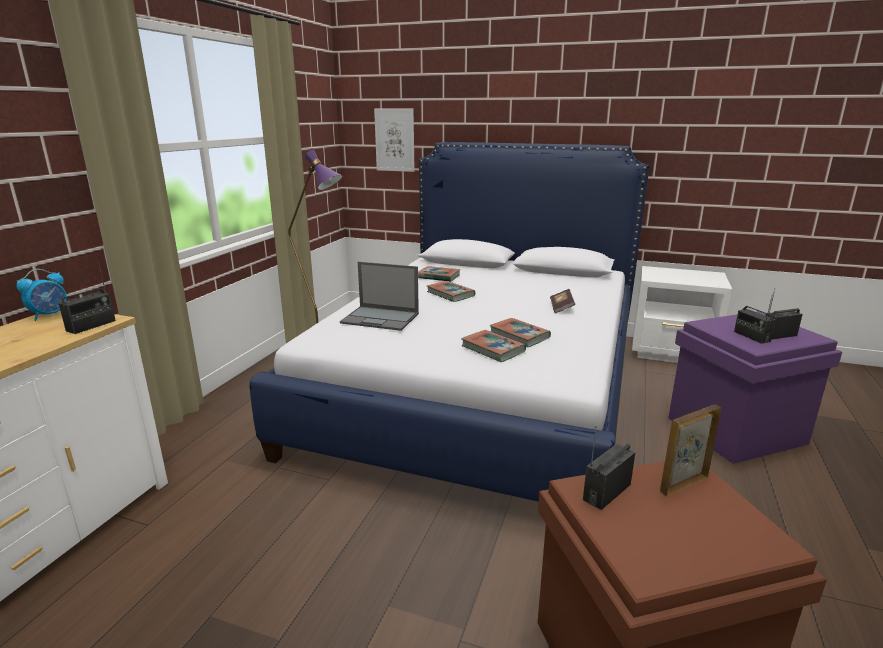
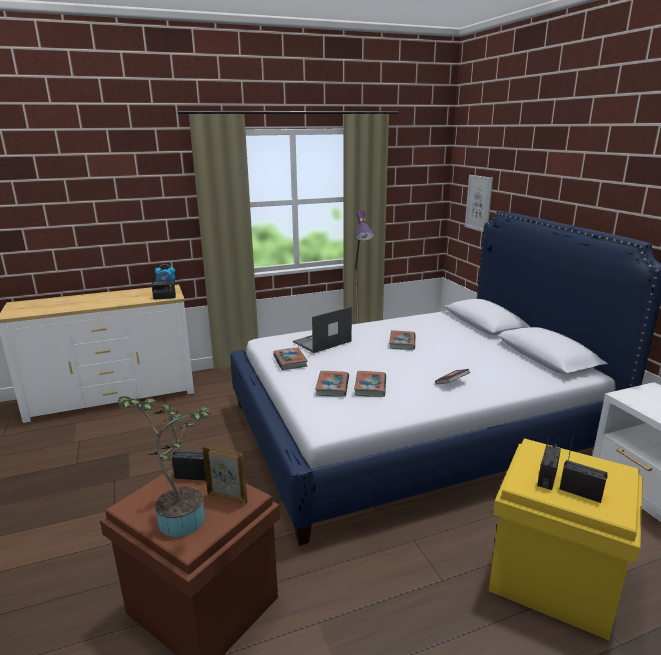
camera: 50 degrees right, 0 degrees up
laptop [340,262,419,331] -> laptop turned 75 degrees clockwise [293,306,352,353]
book [418,266,460,282] -> book moved to [273,348,307,370]
purple storage box [668,311,842,464] -> yellow storage box [489,439,643,640]
none -> potted plant [118,396,211,537]

